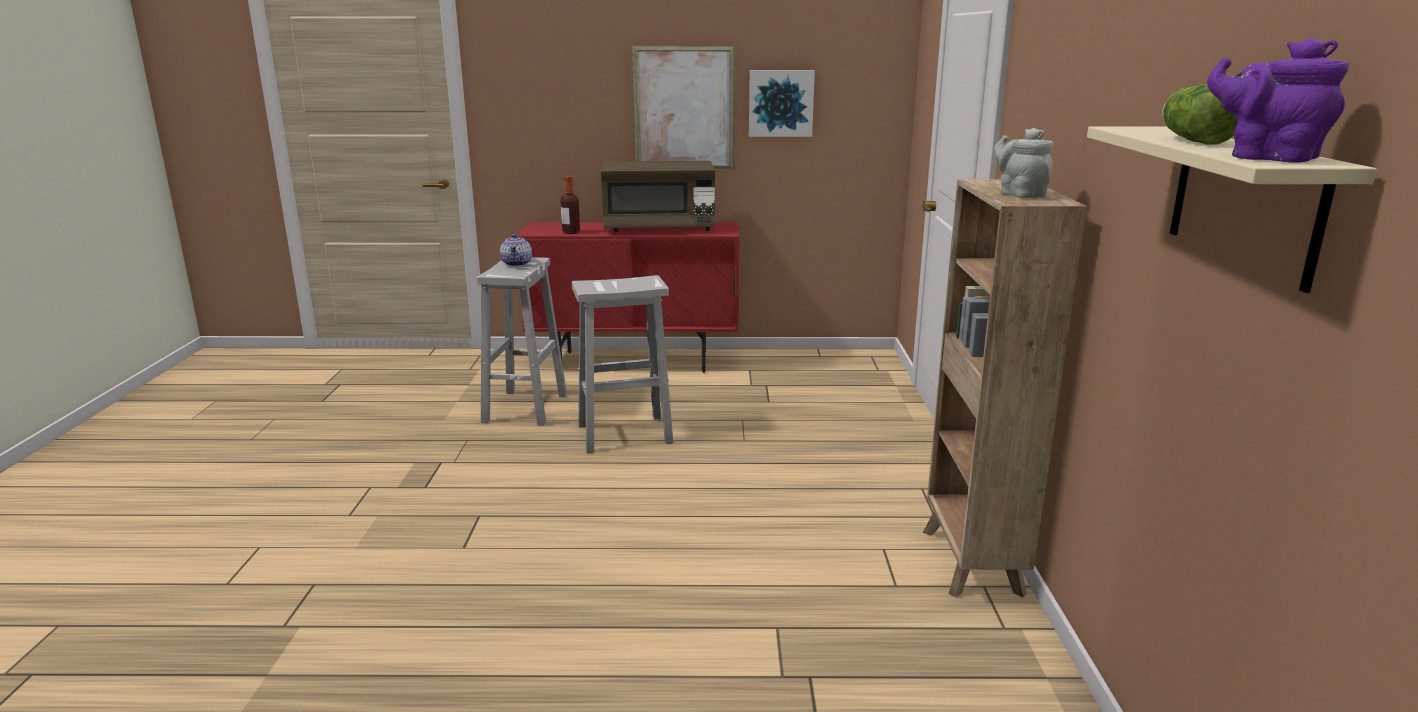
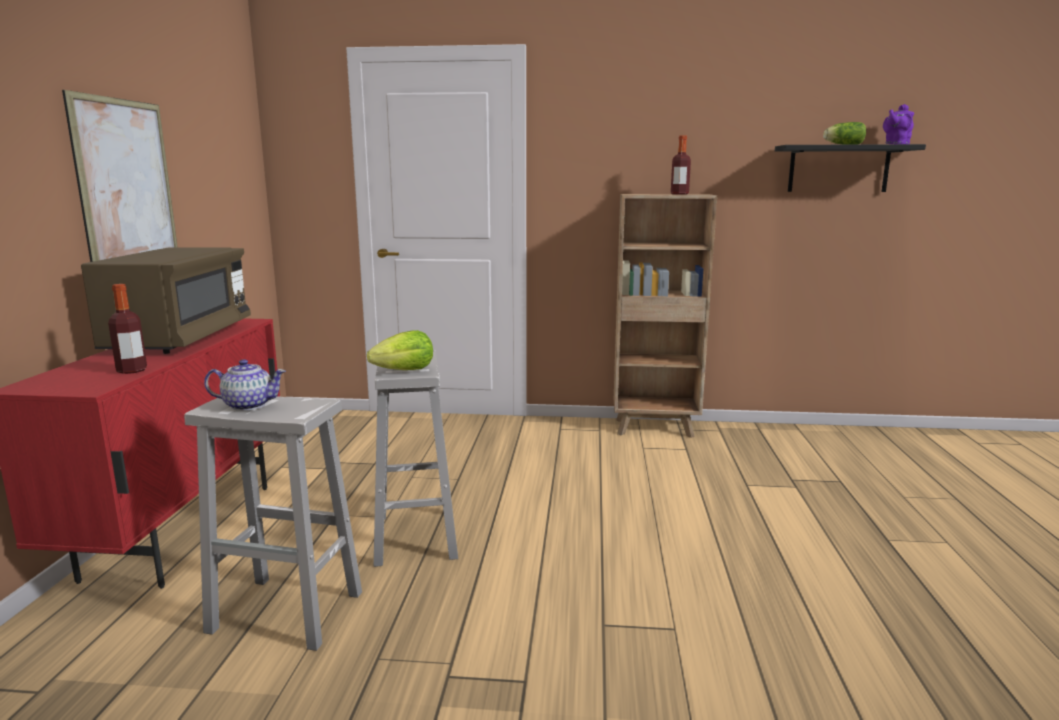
camera: 85 degrees left, 5 degrees down
picture [749,70,815,137] -> none
grey teapot [994,128,1053,198] -> bottle [671,135,691,195]
beige shelf [1087,126,1377,293] -> black shelf [775,144,926,192]
none -> lettuce [367,330,433,370]

